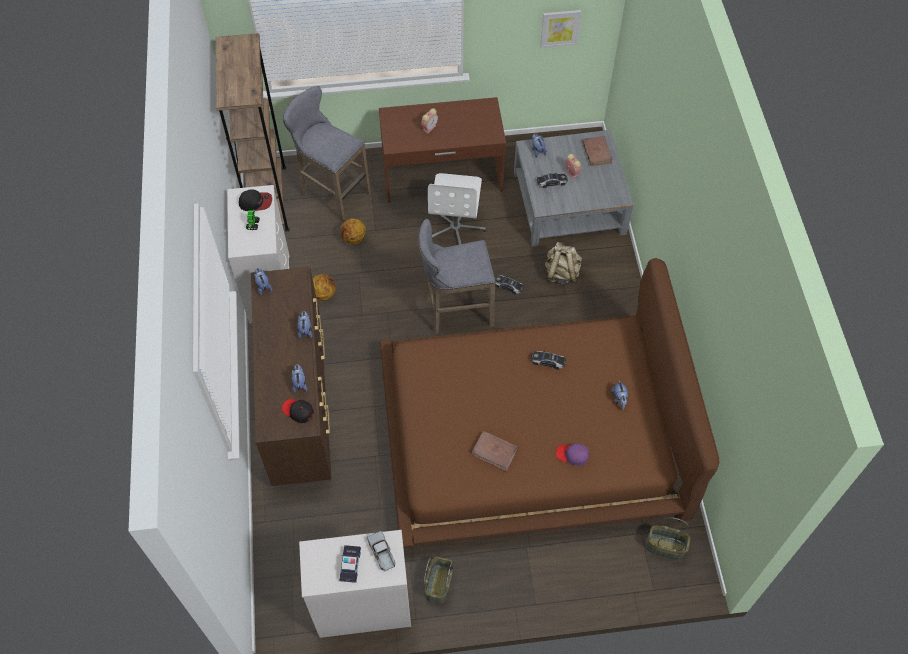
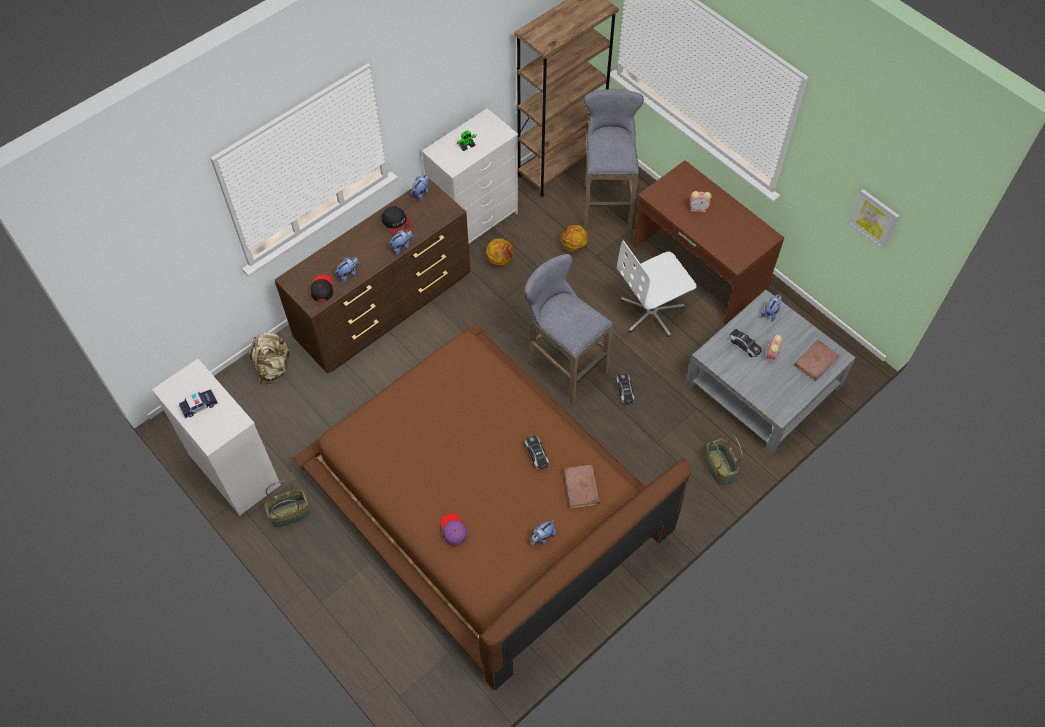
camera: 55 degrees right, 0 degrees up
cap [239,189,272,211] -> cap moved to [382,206,413,235]
toy truck [367,531,395,572] -> none
brown book [471,431,518,471] -> brown book moved to [564,465,600,509]
beige backpack [545,242,582,284] -> beige backpack moved to [248,332,291,384]
basket [646,517,690,559] -> basket moved to [704,435,742,485]

